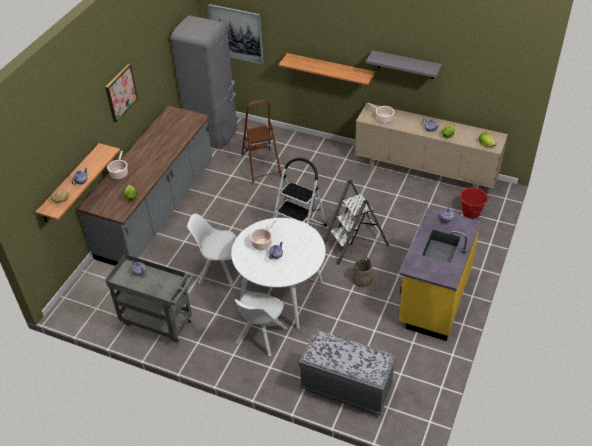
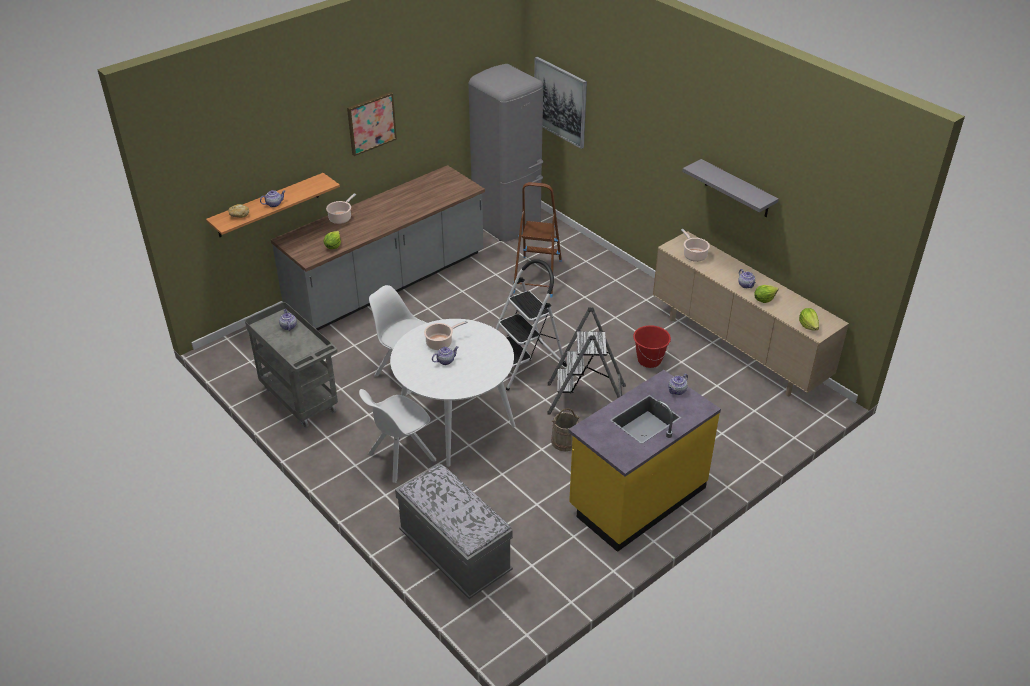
camera: 25 degrees right, 5 degrees down
shelf [278,53,375,86] -> none
red bucket [460,187,488,219] -> red bucket moved to [633,325,671,368]

